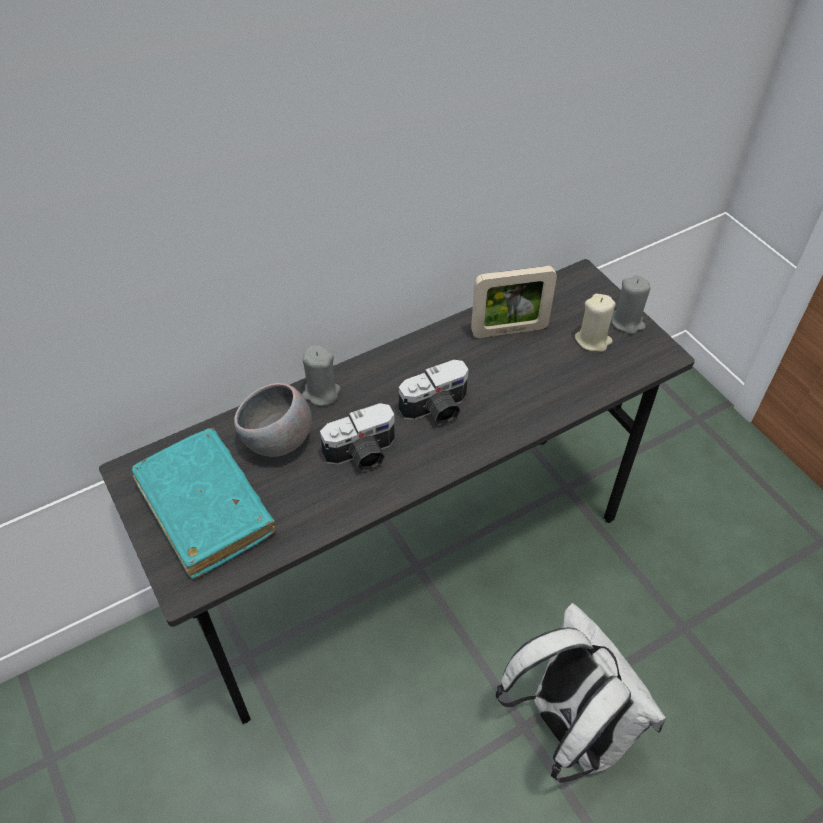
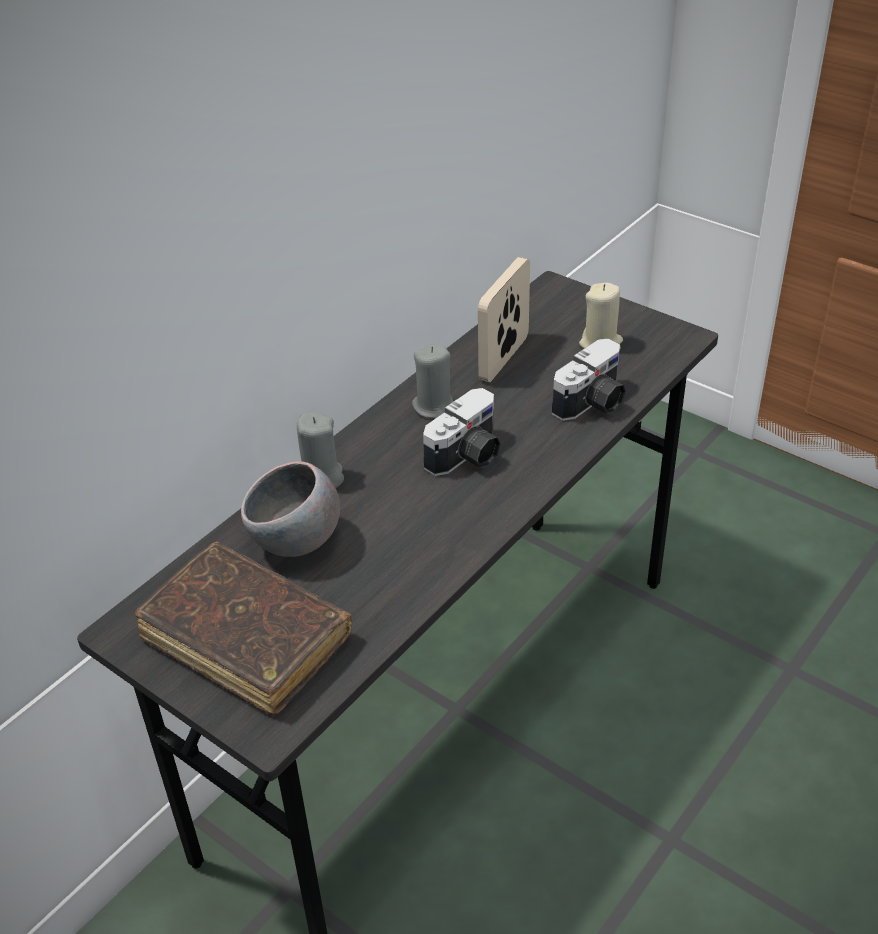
camera: 20 degrees left, 10 degrees down
turquoise book [132,428,276,579] -> brown book [135,542,352,715]
camera [320,403,395,471] -> camera moved to [552,339,626,421]
picture frame [471,266,557,338] -> picture frame turned 150 degrees clockwise [478,257,530,382]
white backpack [496,603,666,783] -> none
grey candle [611,275,651,334] -> grey candle moved to [412,344,454,419]

